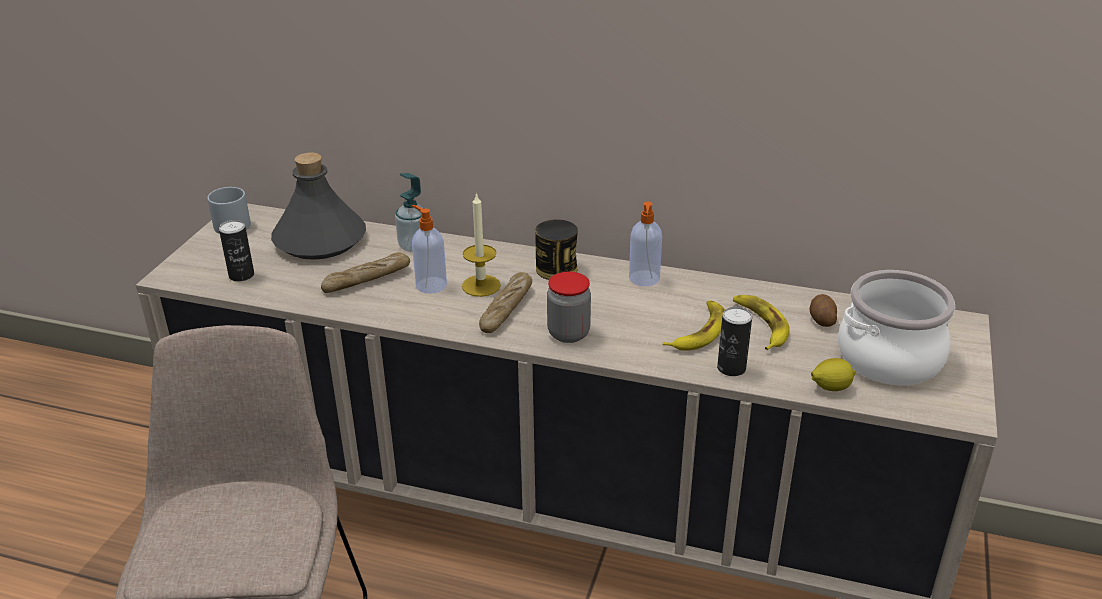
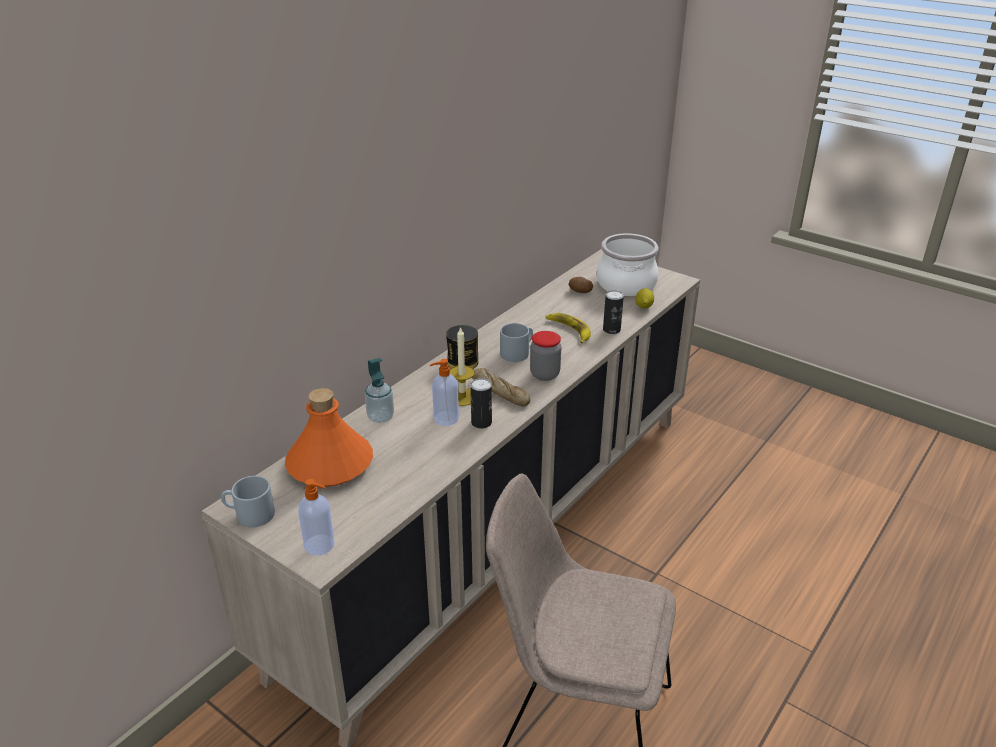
camera: 70 degrees left, 0 degrees up
can [219,220,254,282] -> can moved to [471,378,492,429]
grey bottle [271,152,366,260] -> orange bottle [285,388,373,487]
bread [321,252,410,293] -> none
soap dispenser [629,202,662,286] -> soap dispenser moved to [298,479,334,556]
banana [733,295,790,350] -> none
none -> grey mug [500,323,533,362]

